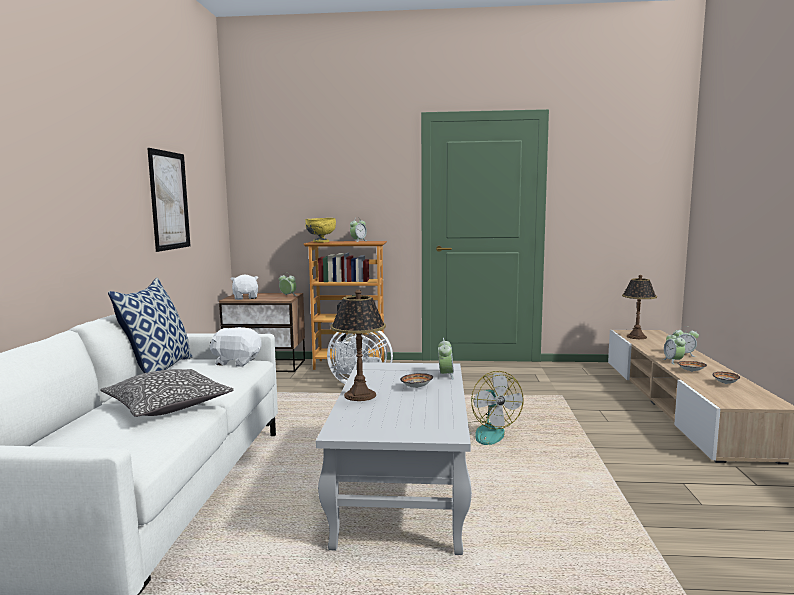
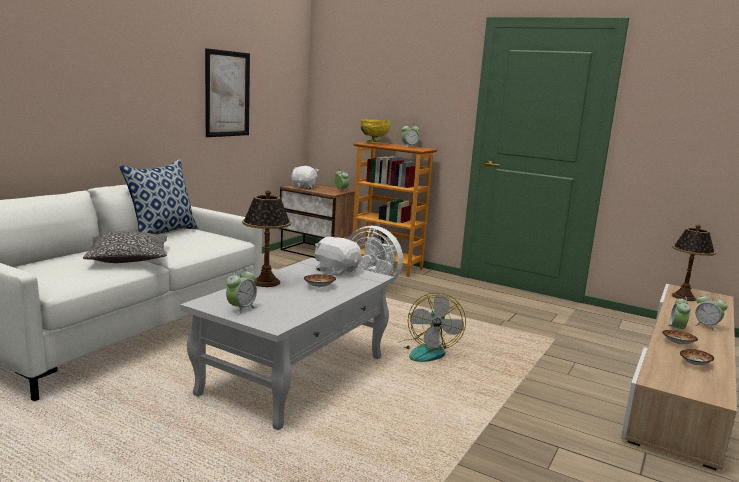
camera: 25 degrees right, 5 degrees up
white plush toy [210,327,262,367] -> white plush toy moved to [314,237,361,276]
alarm clock [438,338,454,380] -> alarm clock moved to [226,268,257,315]

